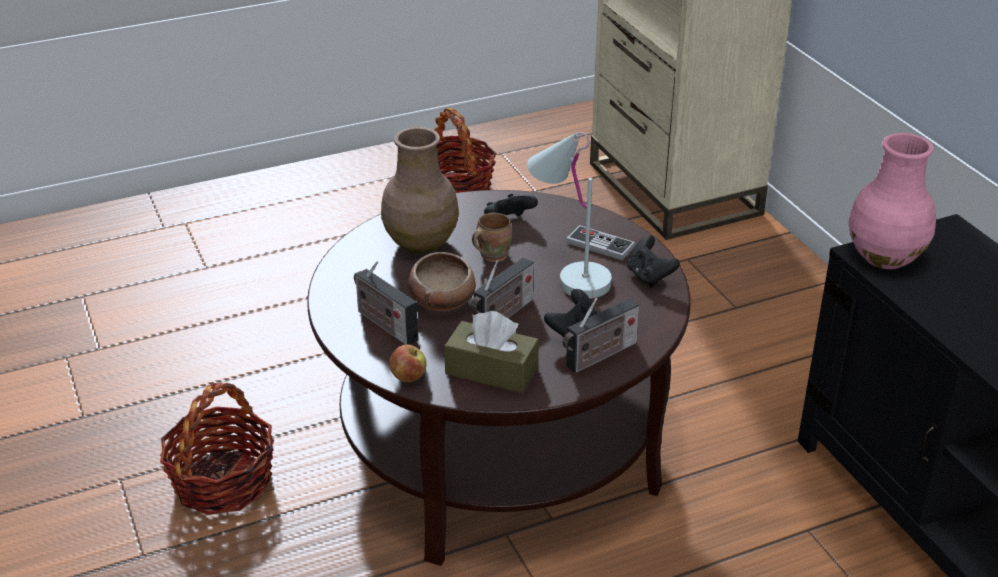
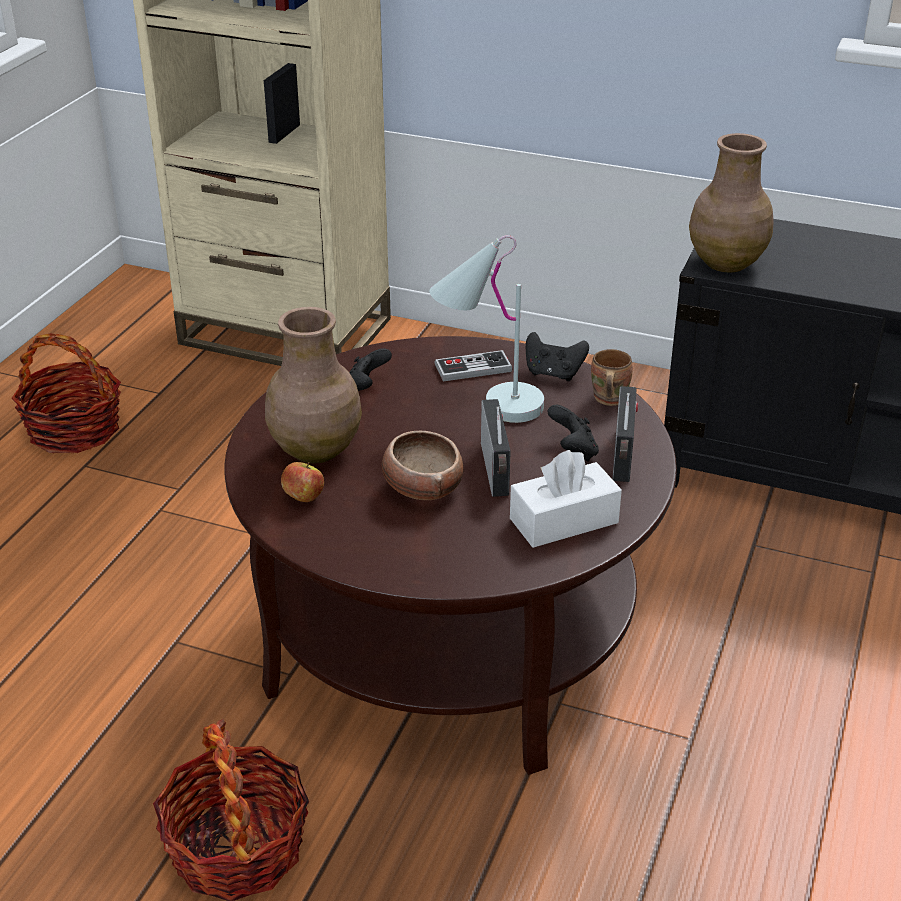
camera: 45 degrees left, 0 degrees up
radio [354,261,418,345] -> none
apple [389,344,427,382] -> apple moved to [281,462,324,502]
brown tissue box [444,311,539,393] -> white tissue box [510,450,622,548]
brown mug [472,213,512,262] -> brown mug moved to [591,349,633,406]
pink vase [849,133,936,269] -> brown vase [689,133,774,272]

